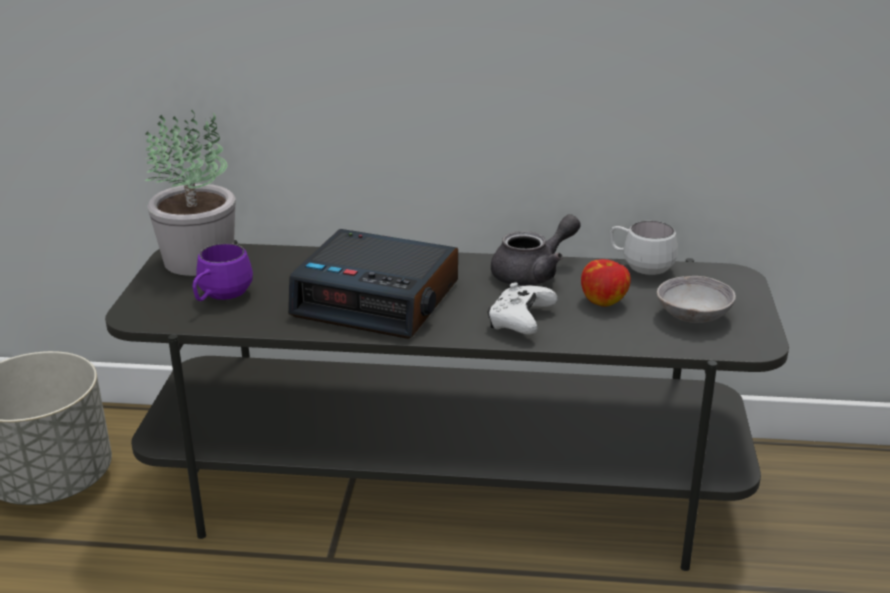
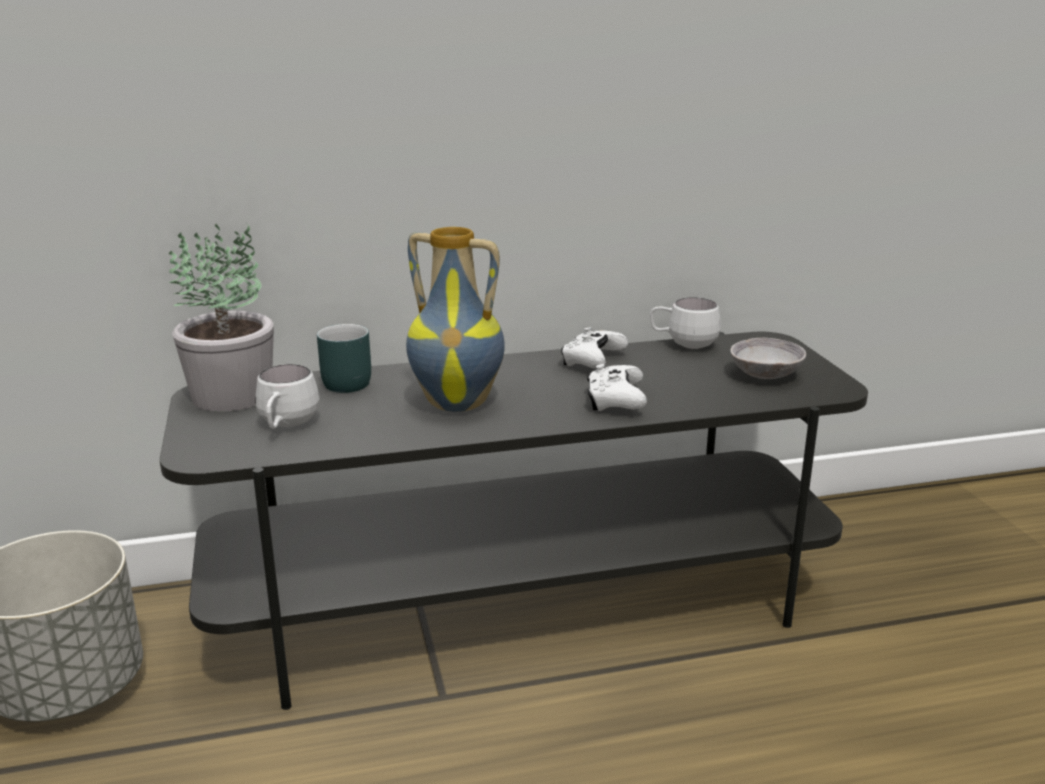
camera: 20 degrees left, 5 degrees down
purple mug [193,243,253,301] -> white mug [255,364,320,429]
alarm clock [288,229,458,339] -> vase [406,227,505,412]
grey teapot [491,214,581,286] -> white game controller [561,327,628,369]
apple [581,259,631,307] -> none
none -> turquoise mug [317,324,371,393]

